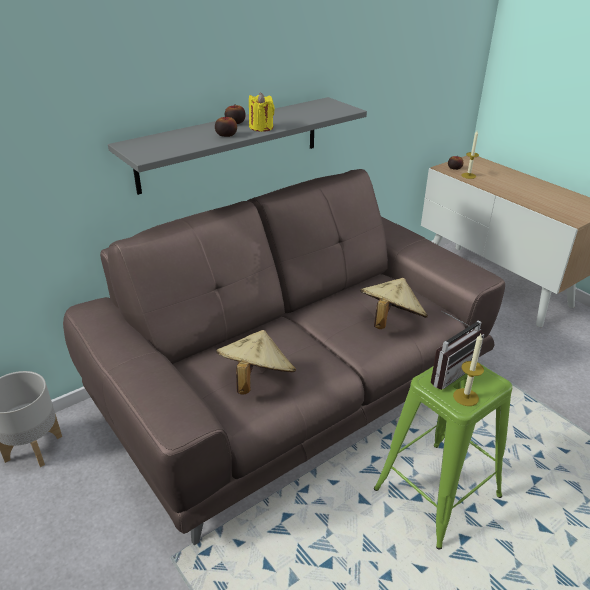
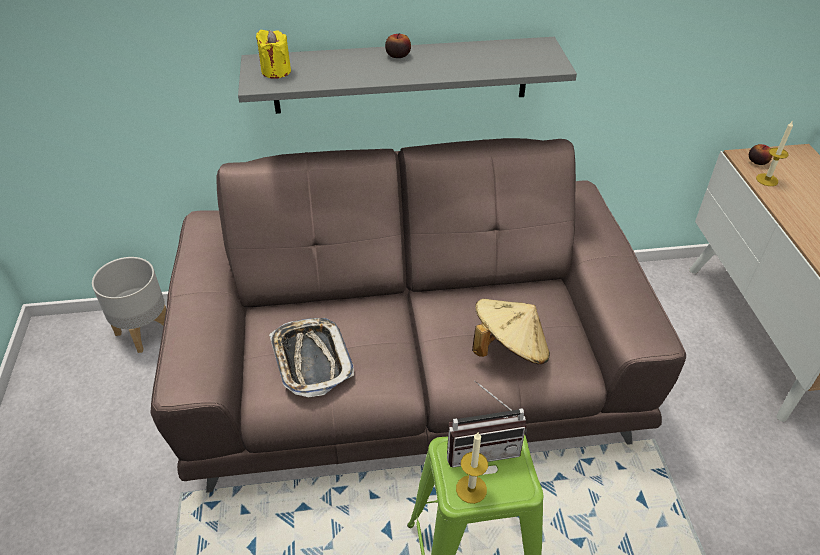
camera: 30 degrees right, 10 degrees up
apple [215,116,237,137] -> none
beige hat [216,330,296,395] -> tray [269,318,354,397]
yellow candle [249,93,275,132] -> yellow candle moved to [256,30,291,79]

